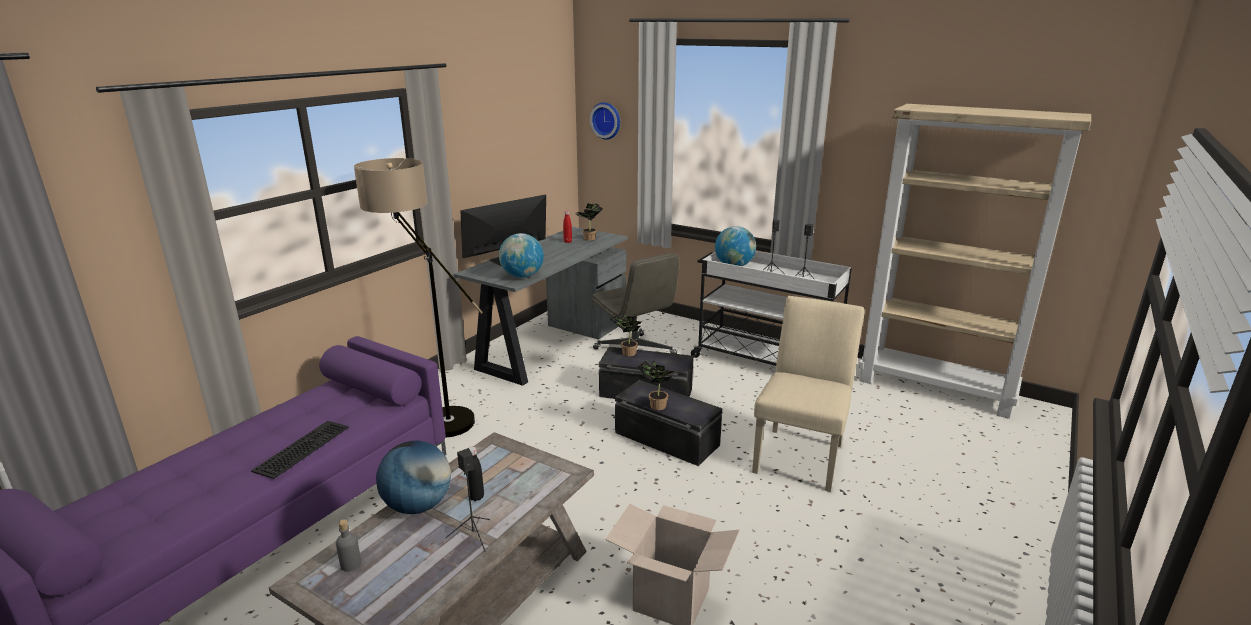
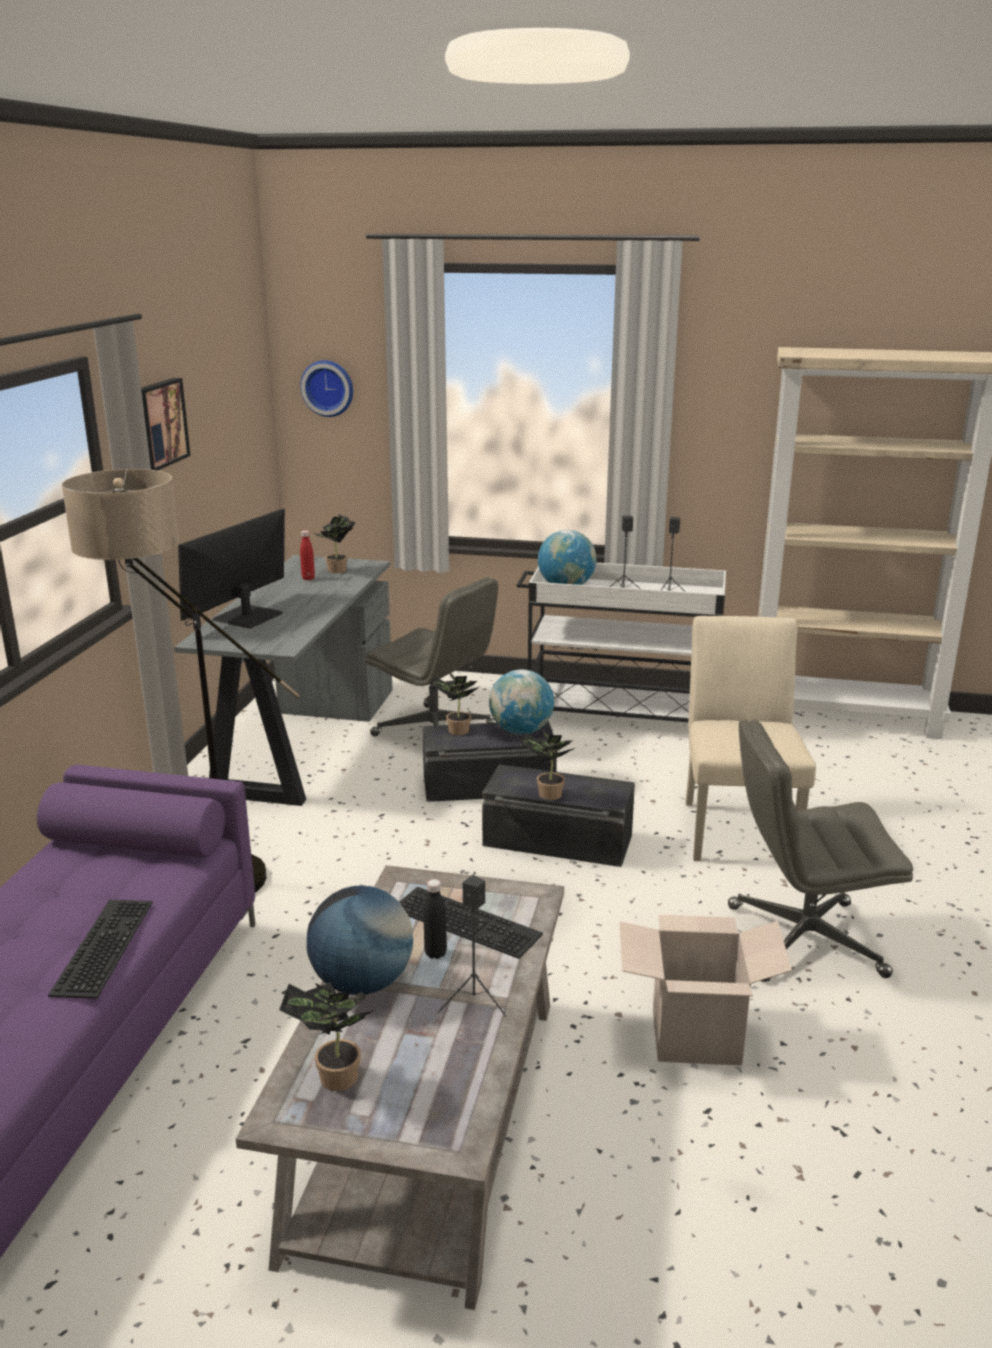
camera: 20 degrees left, 0 degrees up
grey bottle [336,519,361,572] -> potted plant [279,983,375,1091]
globe [499,233,544,278] -> globe moved to [489,669,554,734]
none -> picture [141,378,191,471]
none -> keyboard [399,887,543,959]
none -> grey office chair [728,719,913,982]

